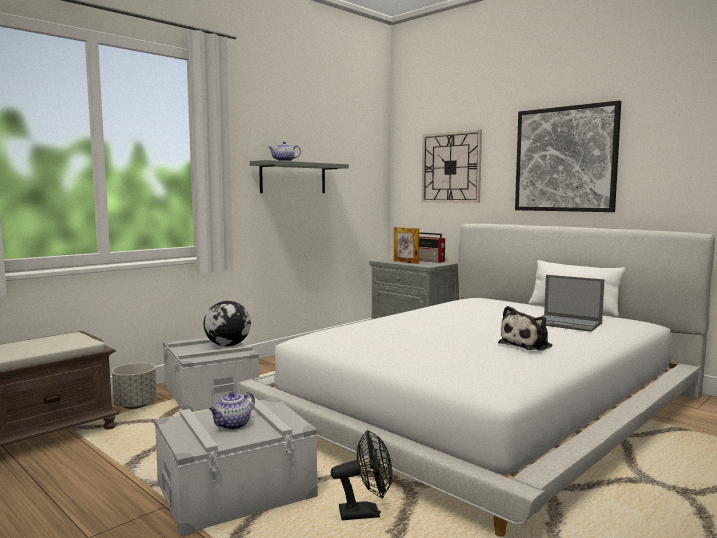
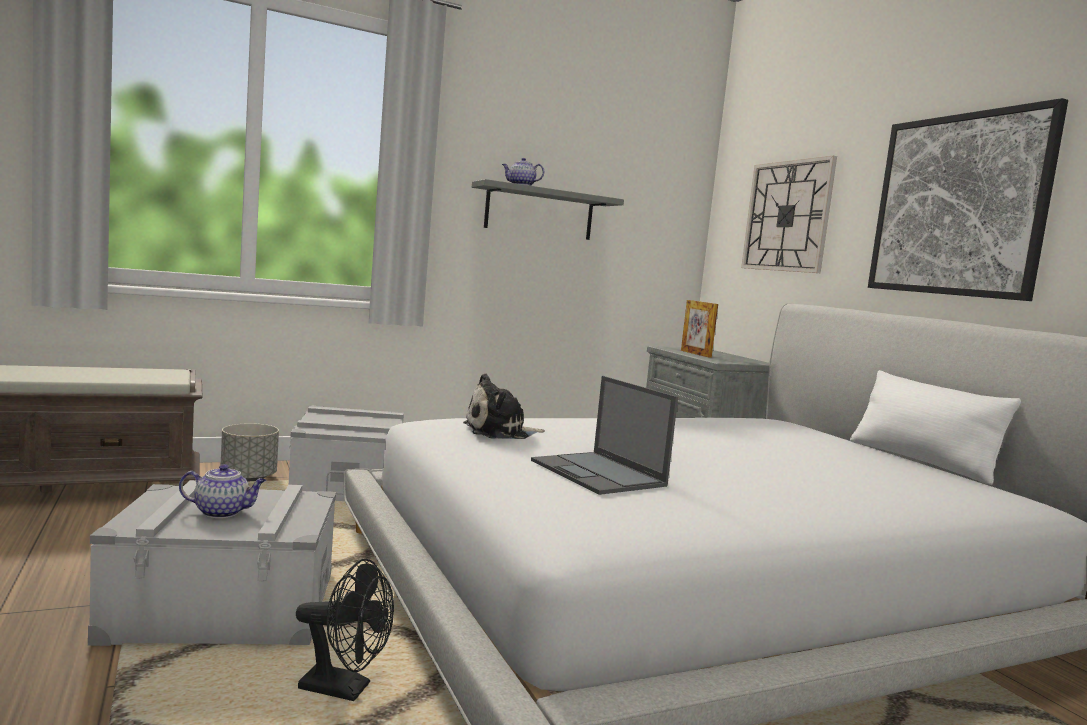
camera: 20 degrees right, 0 degrees up
globe [203,301,251,346] -> none
teapot [209,392,255,430] -> teapot turned 150 degrees counterclockwise [179,464,266,518]
radio [419,232,445,263] -> none
plush toy [498,306,552,351] -> plush toy moved to [463,374,545,439]
laptop [541,275,604,332] -> laptop moved to [531,376,678,495]

